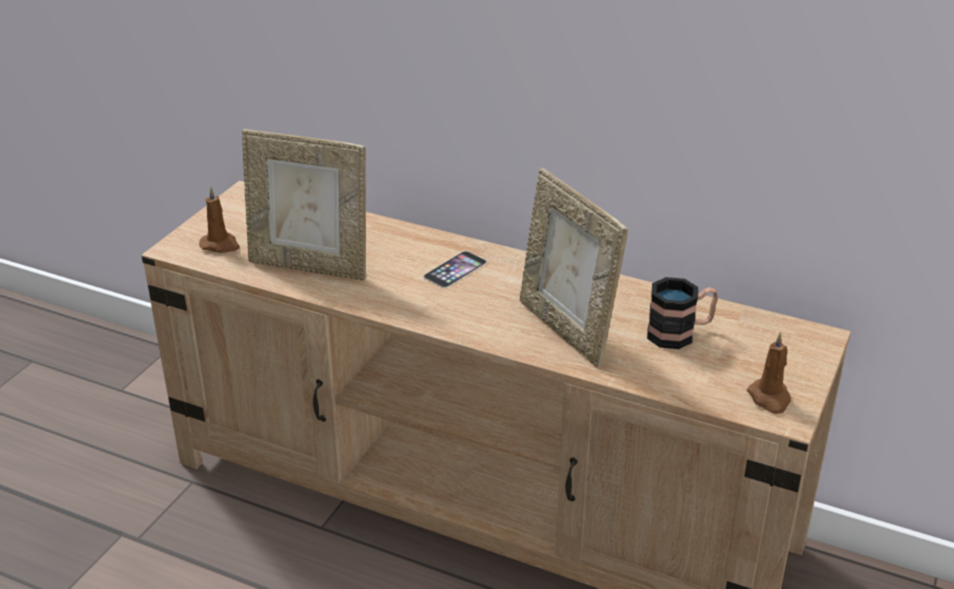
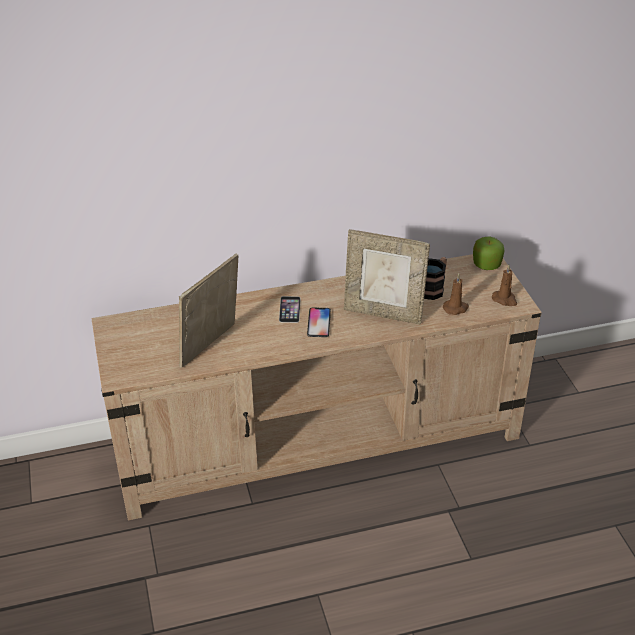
camera: 40 degrees left, 5 degrees up
brown candle [199,187,240,253] -> brown candle moved to [443,274,469,315]
picture frame [242,129,366,281] -> picture frame turned 150 degrees clockwise [179,254,238,368]
none -> phone [307,307,331,337]
none -> apple [473,237,504,270]

